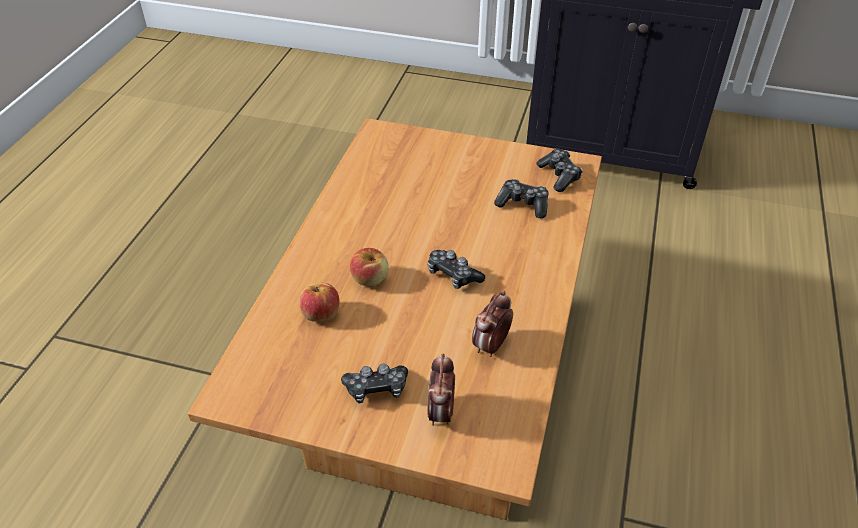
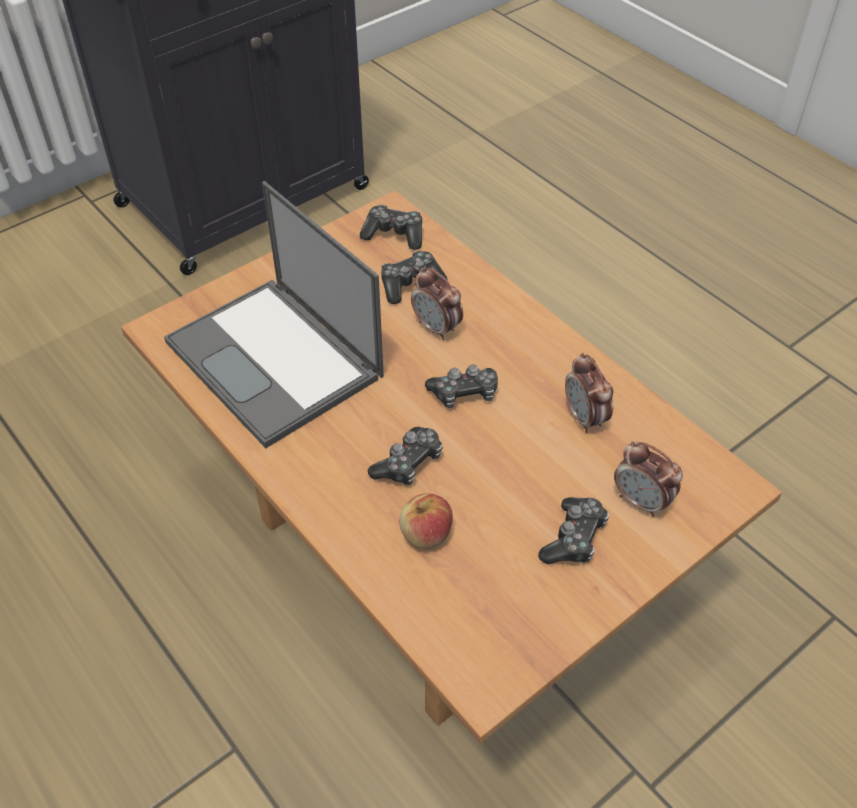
camera: 55 degrees left, 5 degrees up
apple [350,248,389,286] -> game controller [368,427,443,485]
none -> laptop [164,181,384,448]
none -> alarm clock [411,268,463,340]

